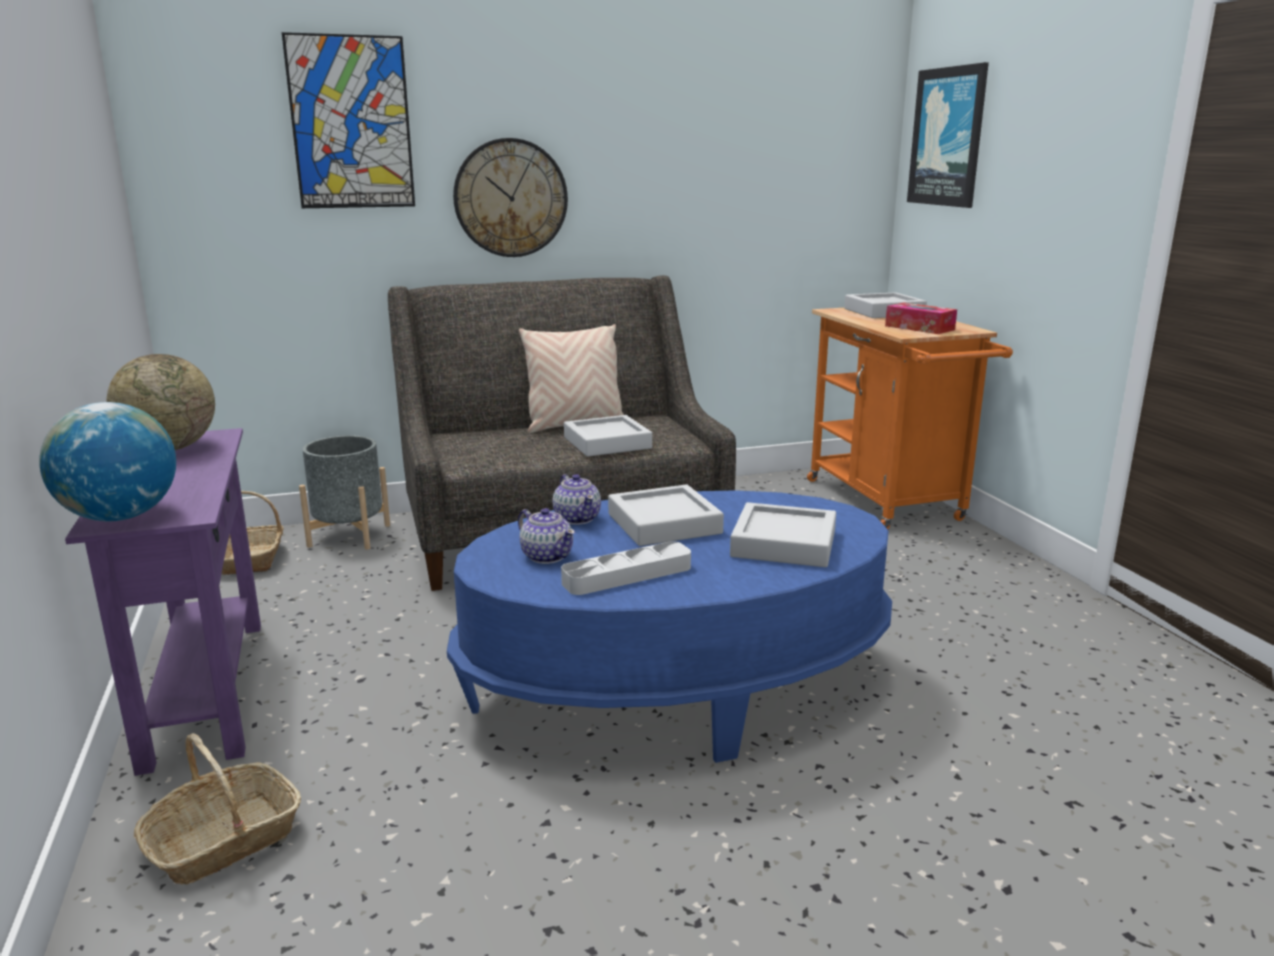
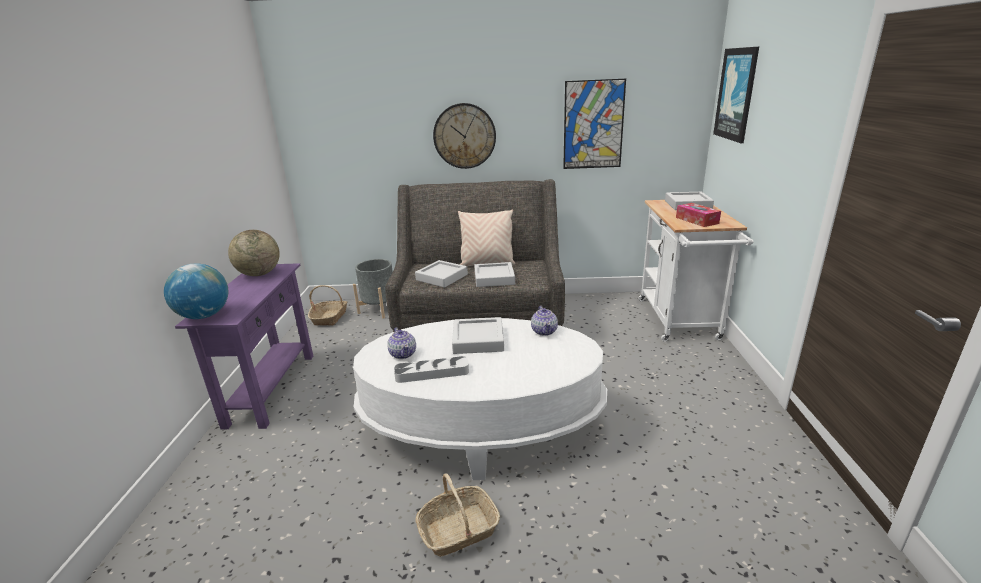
camera: 20 degrees right, 5 degrees up
basket [134,733,301,885] -> basket moved to [415,473,500,557]
picture [282,32,415,208] -> picture moved to [563,78,626,169]
blue coffee table [447,490,892,763] -> white coffee table [353,318,607,480]
teapot [552,474,601,525] -> teapot moved to [531,306,558,336]
grey tray [730,502,836,567] -> grey tray moved to [415,260,468,288]
orange cart [807,308,1013,529] -> white cart [638,200,754,342]

